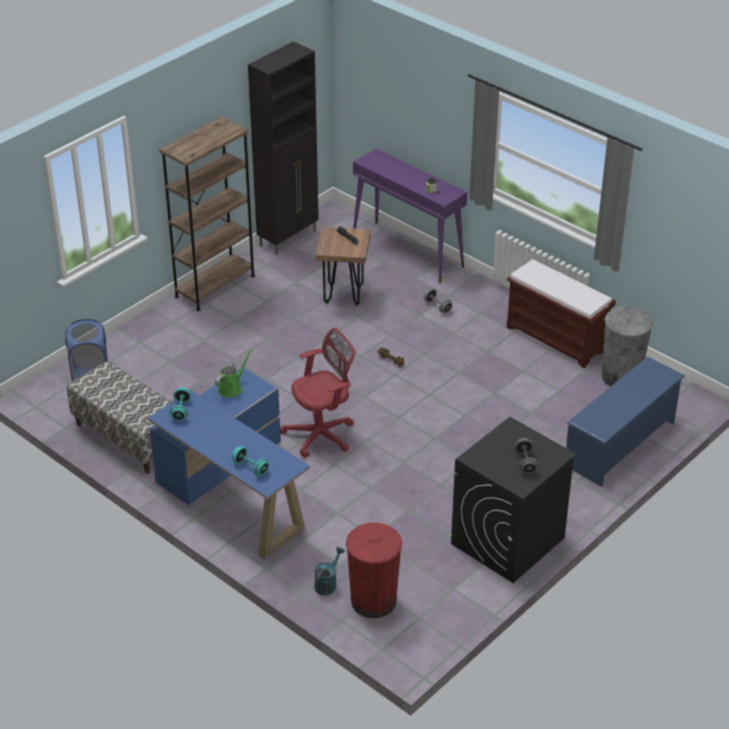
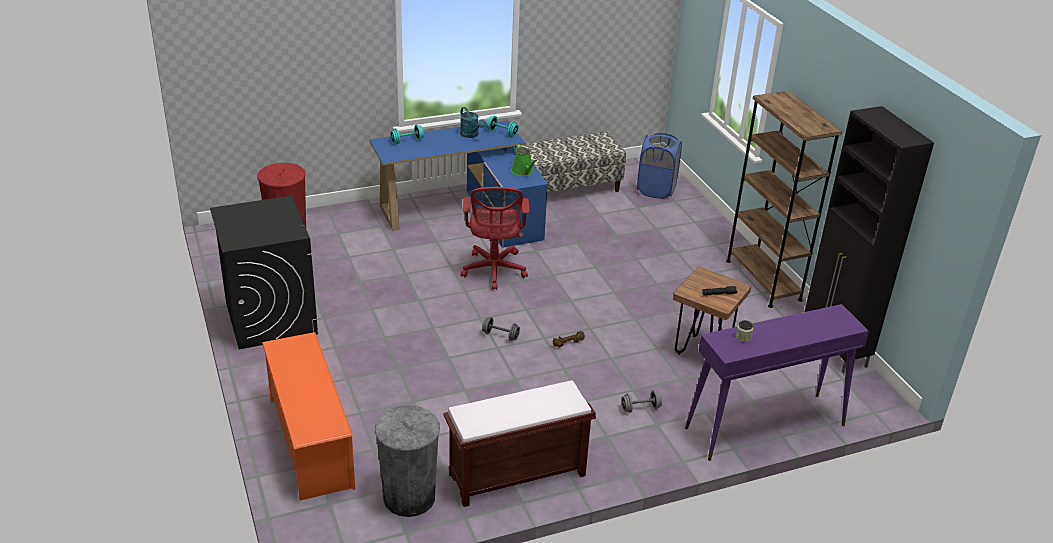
camera: 115 degrees right, 5 degrees down
turquoise watering can [314,547,345,595] -> turquoise watering can moved to [460,107,486,138]
grey dumbbell [514,438,538,474] -> grey dumbbell moved to [482,317,520,341]
blue shoe rack [566,356,685,487] -> orange shoe rack [262,332,356,501]

